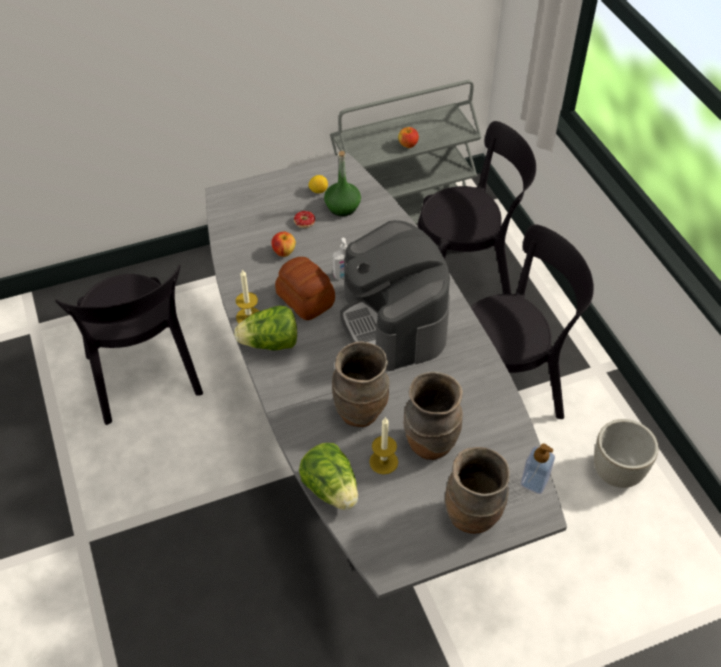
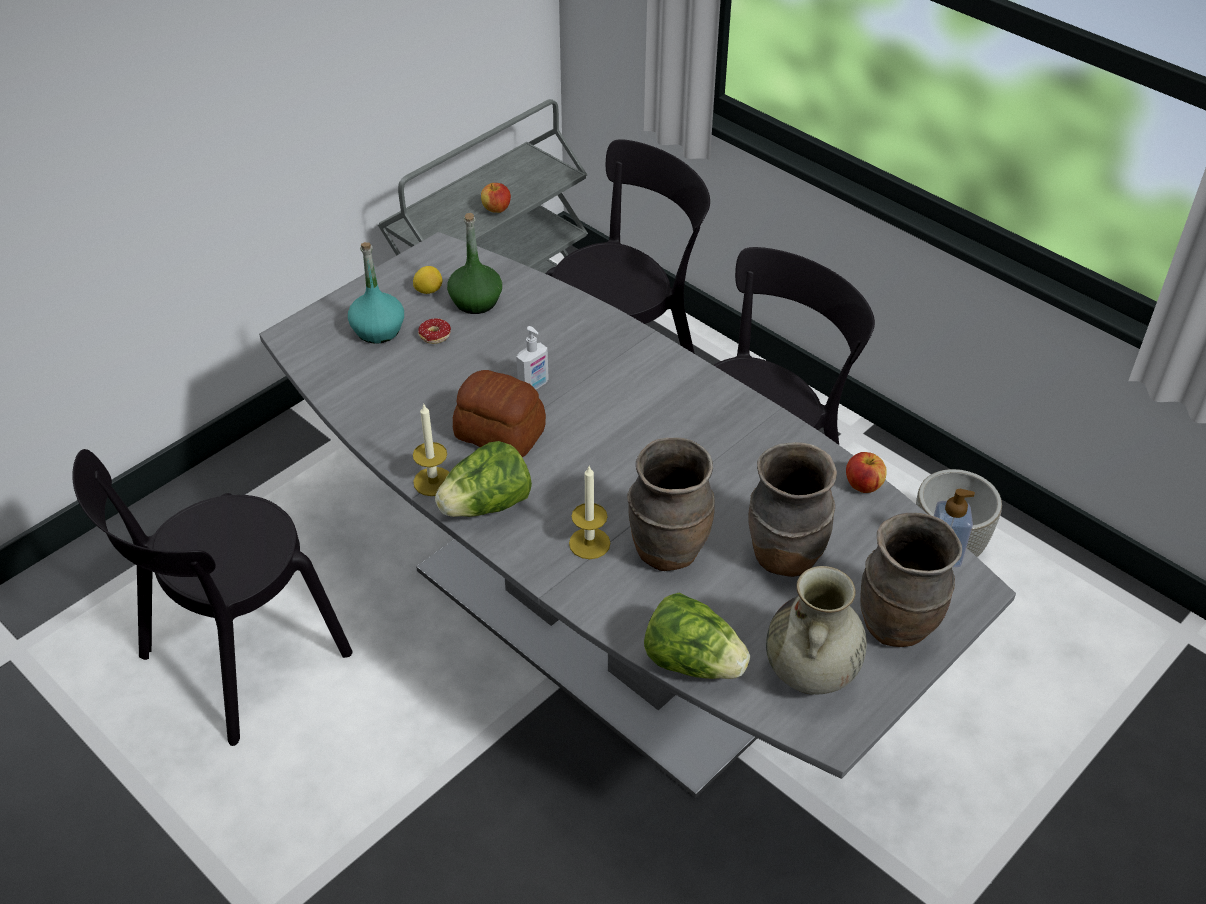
camera: 25 degrees left, 5 degrees down
black chair [55,265,203,425] -> black chair turned 90 degrees clockwise [72,449,352,746]
apple [271,232,296,257] -> apple moved to [846,452,887,493]
coffee machine [340,220,450,371] -> none
candle [369,417,398,474] -> candle moved to [569,466,611,559]
none -> turquoise bottle [348,242,404,344]
none -> beige vase [766,566,867,694]

